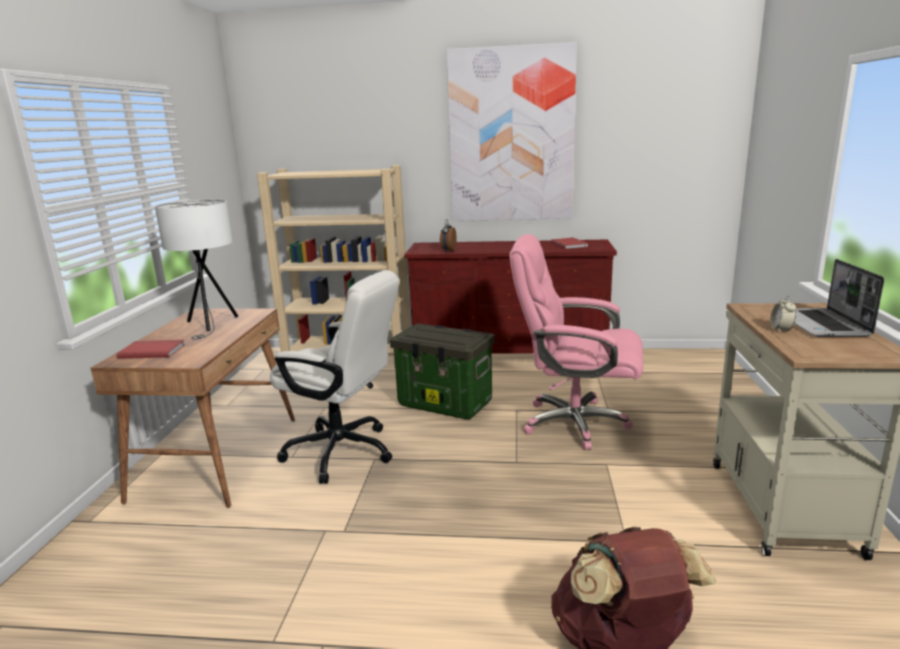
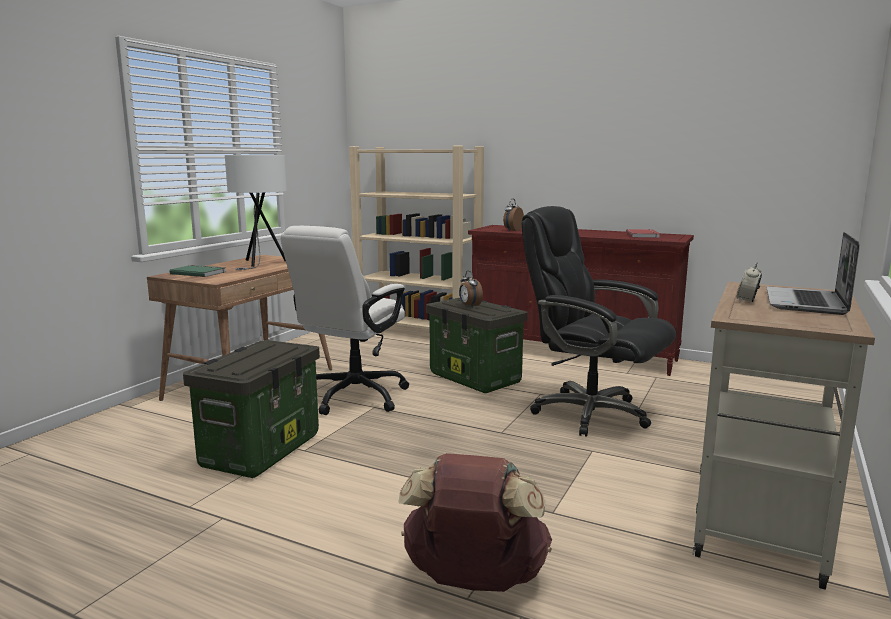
camera: 20 degrees right, 5 degrees down
red book [117,340,185,359] -> green book [170,265,226,277]
white office chair [270,270,400,484] -> white office chair turned 75 degrees clockwise [281,226,409,415]
picture [446,42,577,221] -> none
pink office chair [509,234,643,450] -> black office chair [522,206,676,437]
none -> storage box [183,340,320,478]
none -> alarm clock [459,271,483,308]

